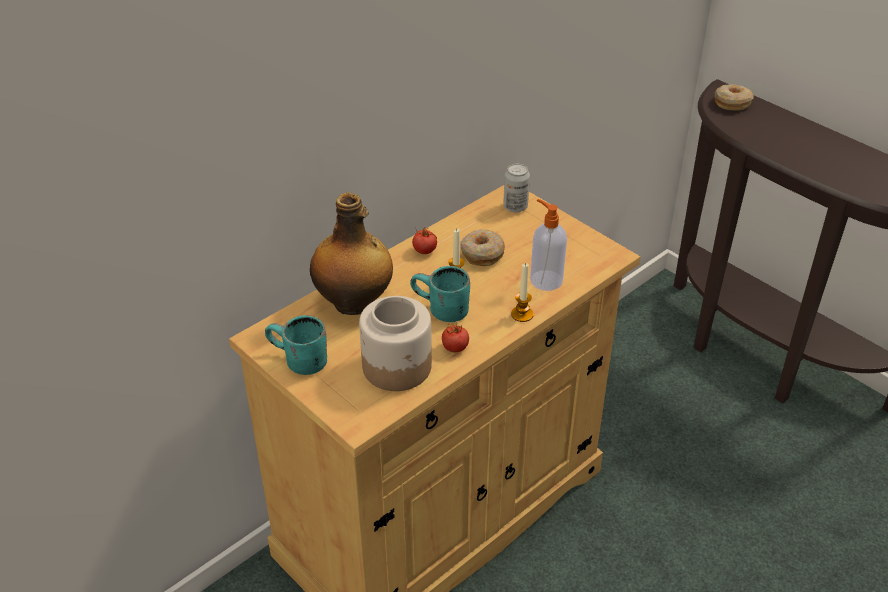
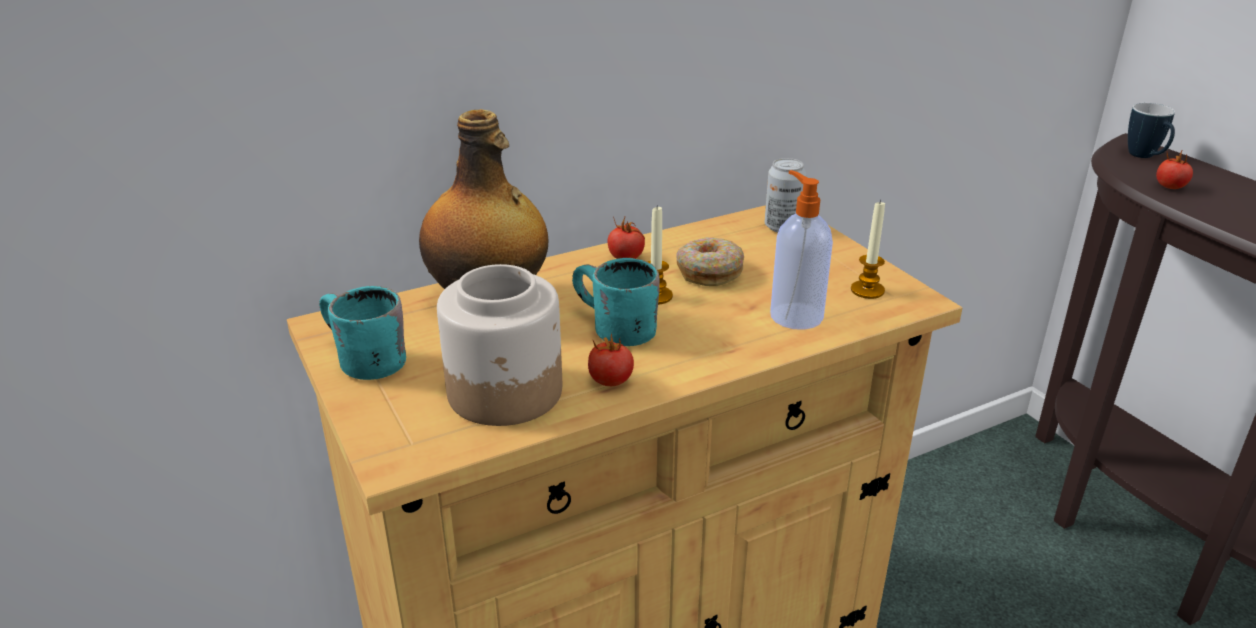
camera: 15 degrees right, 10 degrees down
candle [511,263,534,322] -> candle moved to [851,200,885,299]
donut [715,84,754,111] -> mug [1128,103,1175,158]
none -> tomato [1156,149,1193,189]

